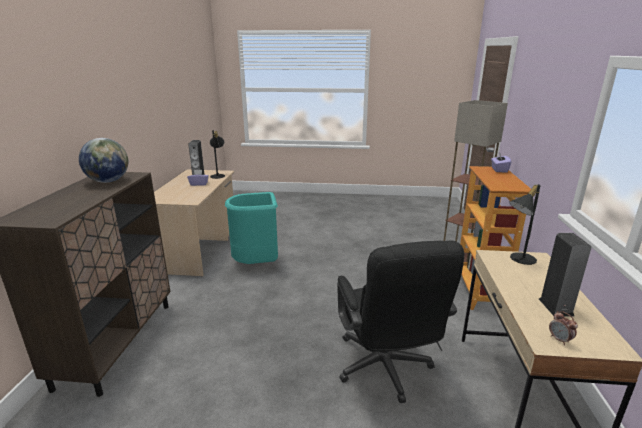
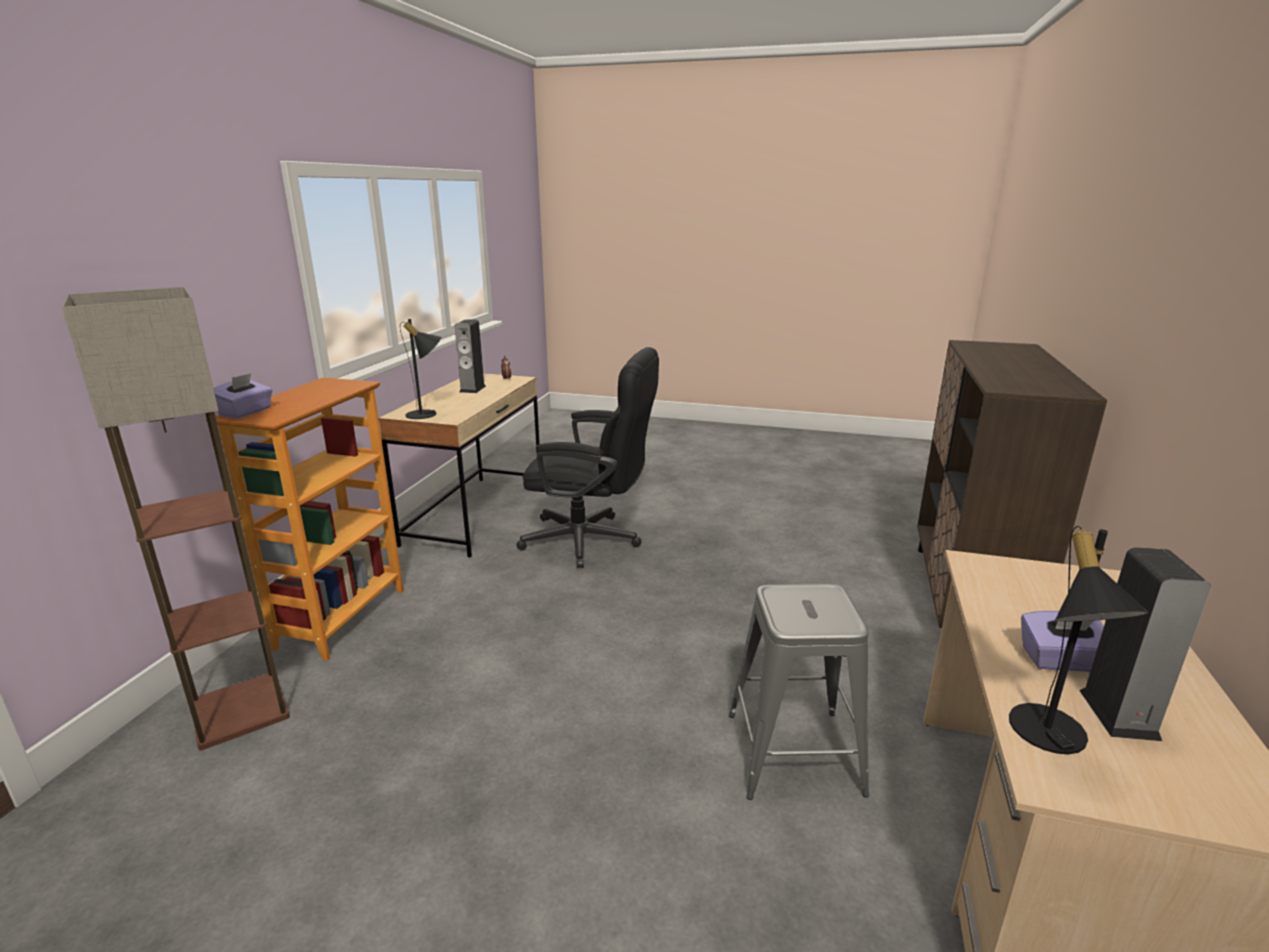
camera: 170 degrees left, 0 degrees up
globe [79,138,128,183] -> none
turquoise trash can [225,192,278,264] -> grey stool [729,584,869,800]
black office chair [337,241,464,403] -> black office chair turned 105 degrees clockwise [516,347,659,568]

